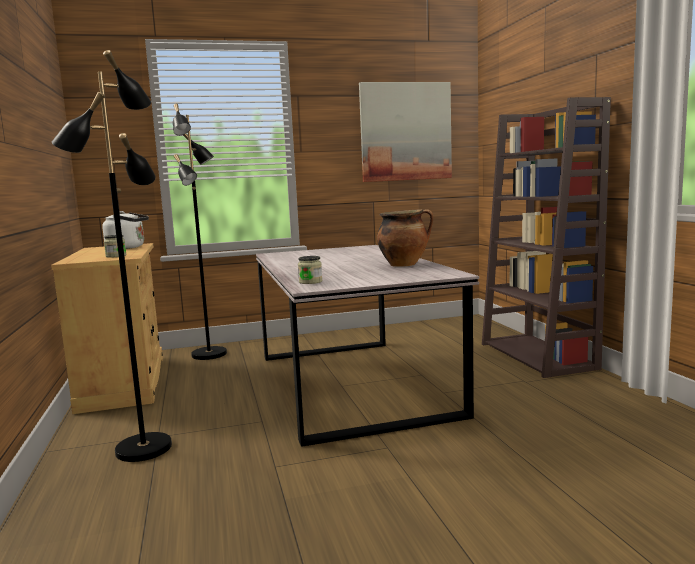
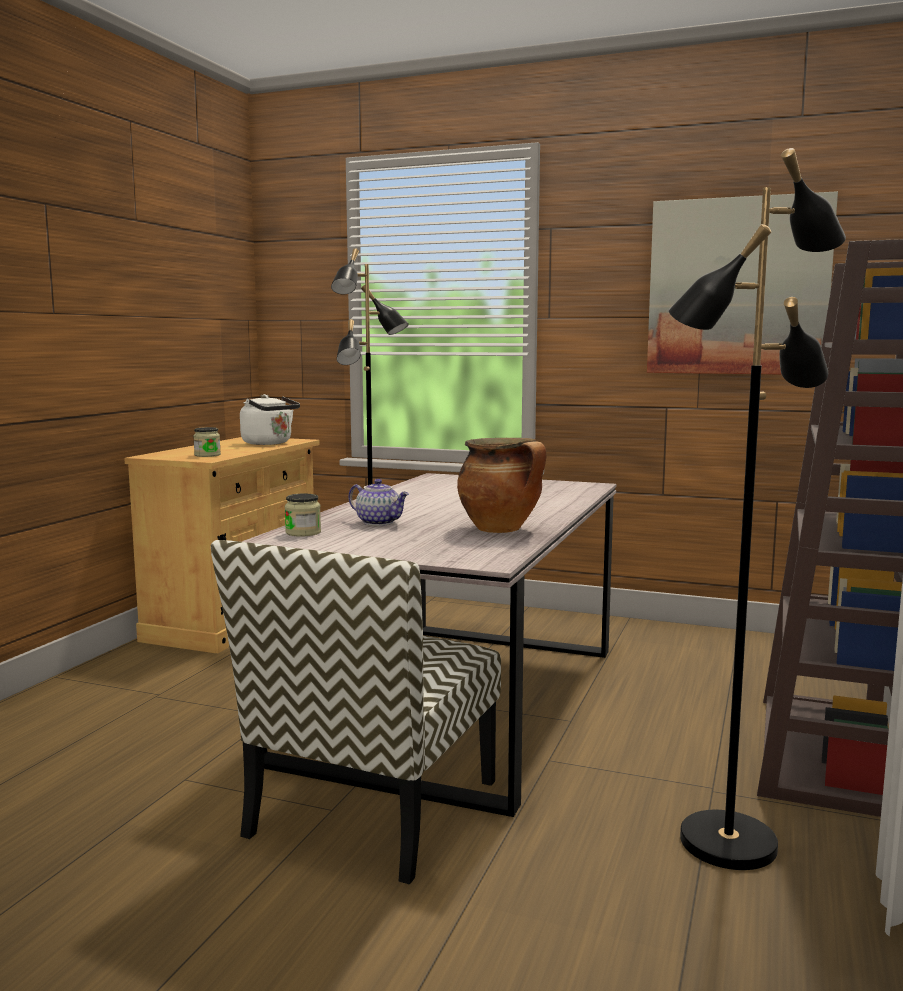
camera: 35 degrees right, 0 degrees up
black floor lamp [52,50,172,462] -> black floor lamp moved to [669,148,846,870]
none -> chair [211,540,501,885]
none -> teapot [348,479,409,526]

